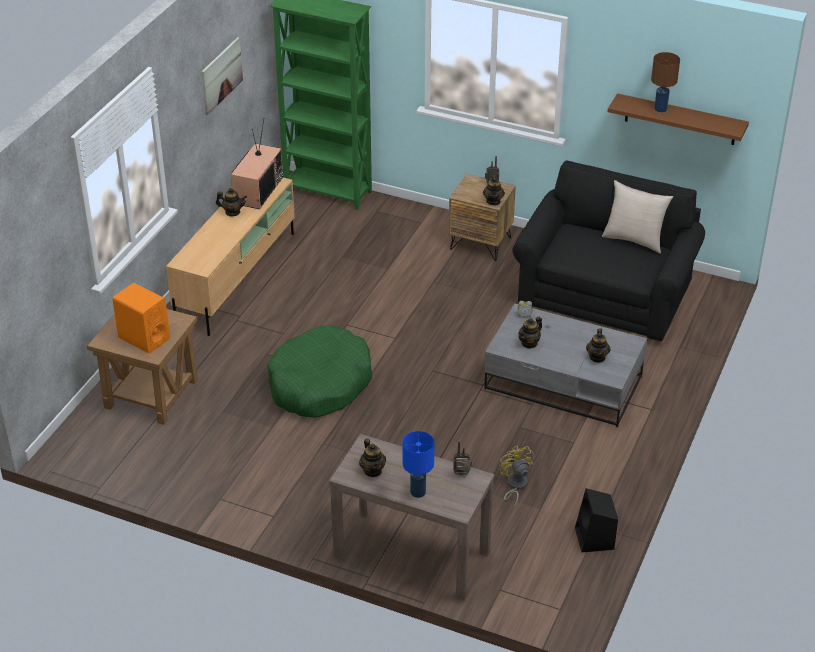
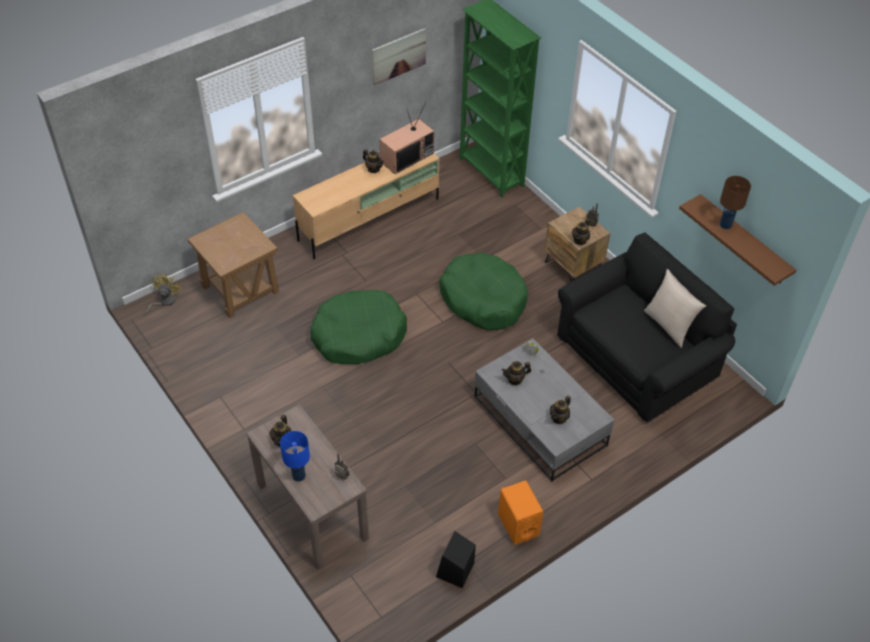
camera: 30 degrees right, 10 degrees up
orange speaker [112,283,170,354] -> orange speaker moved to [498,480,544,545]
yellow fan [499,446,534,509] -> yellow fan moved to [144,273,181,316]
none -> green dog bed [439,252,528,330]

